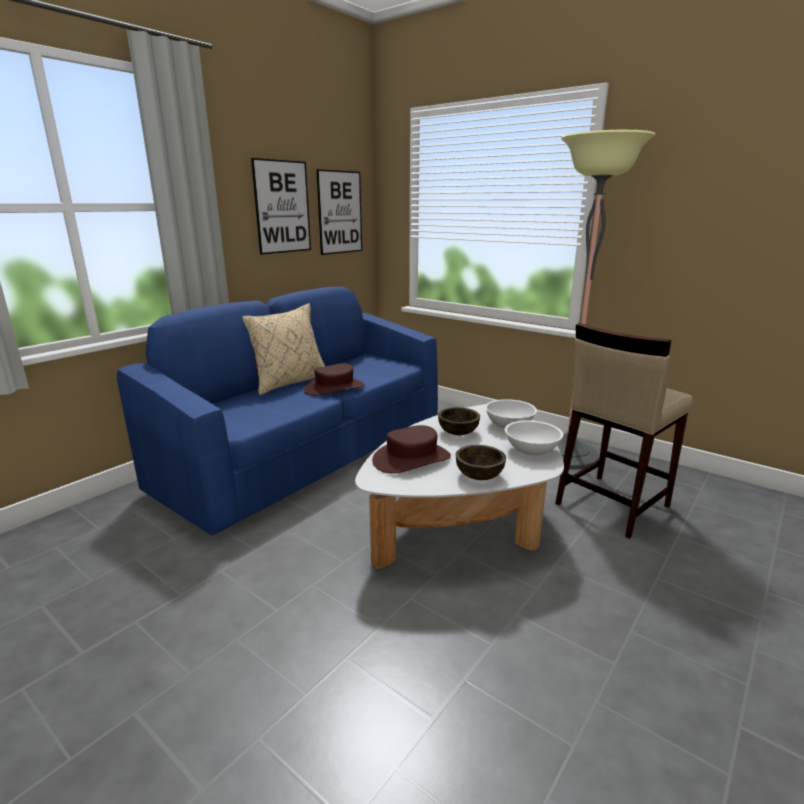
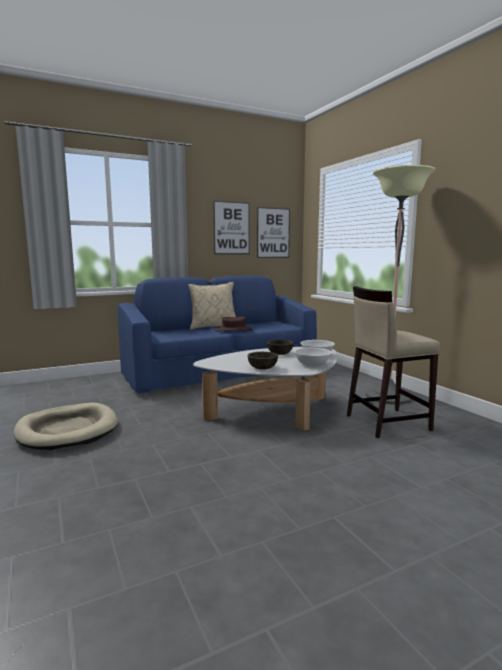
camera: 25 degrees right, 10 degrees down
brown hat [372,425,451,473] -> none
none -> beige dog bed [14,403,118,450]

